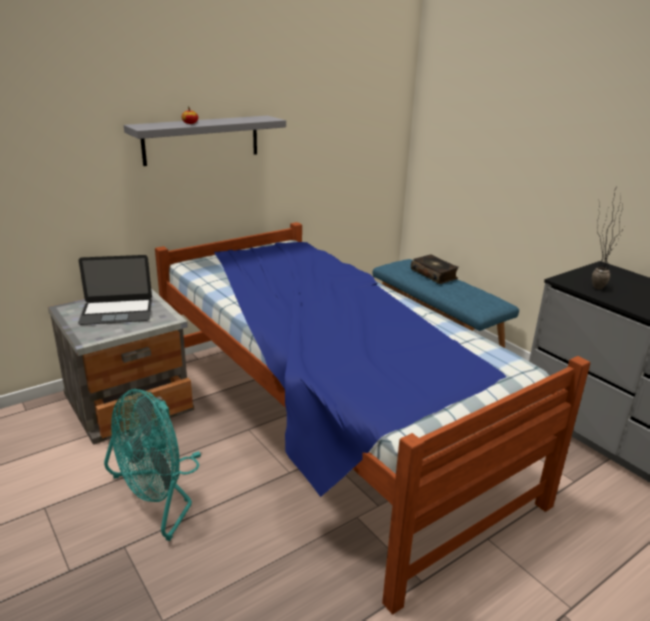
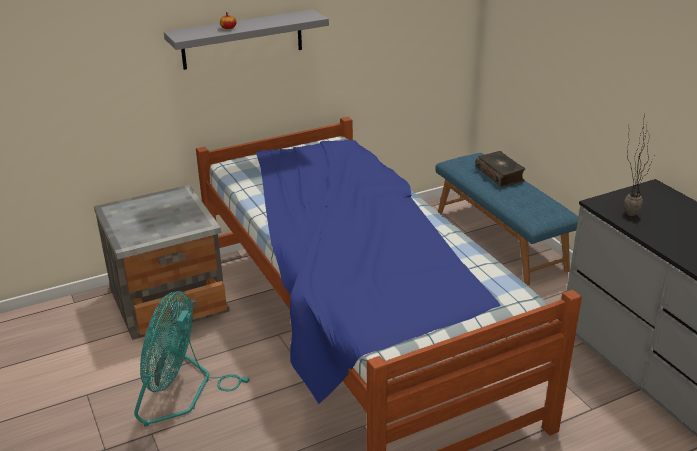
camera: 10 degrees right, 5 degrees up
laptop [78,255,152,325] -> none
turquoise fan [104,389,202,541] -> turquoise fan turned 45 degrees clockwise [134,291,251,427]

